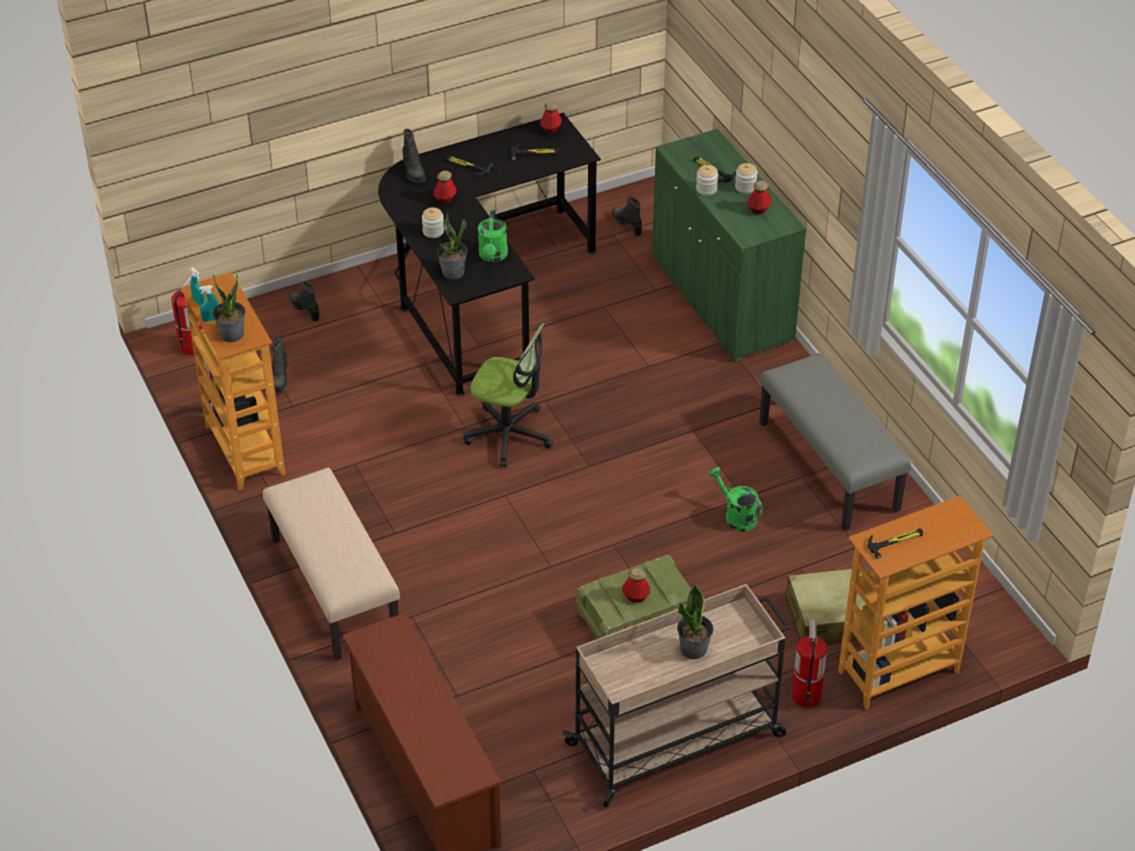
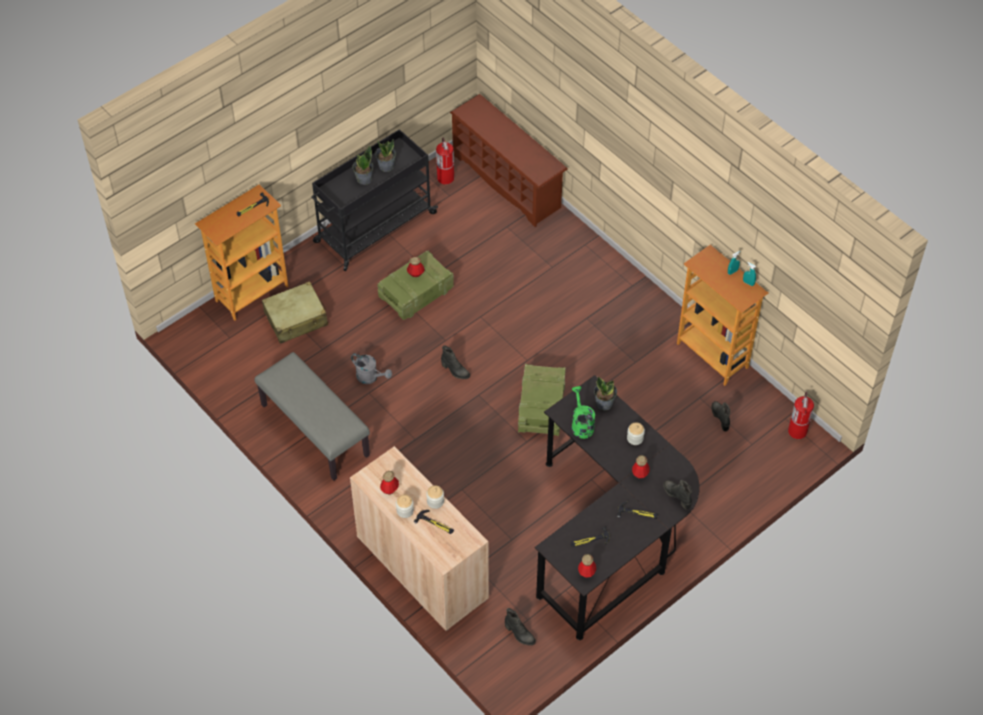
camera: 165 degrees right, 10 degrees up
potted plant [212,274,246,342] -> potted plant moved to [375,139,396,172]
beige bench [263,468,400,660] -> none
black boot [289,281,319,321] -> black boot moved to [441,345,470,379]
office chair [463,323,553,468] -> crate [518,364,566,436]
beige cart [562,584,790,807] -> black cart [311,129,438,271]
green cabinet [652,129,806,361] -> beige cabinet [350,446,489,631]
green watering can [709,467,763,532] -> grey watering can [351,353,392,384]
fire extinguisher [791,620,827,707] -> fire extinguisher moved to [436,138,454,184]

